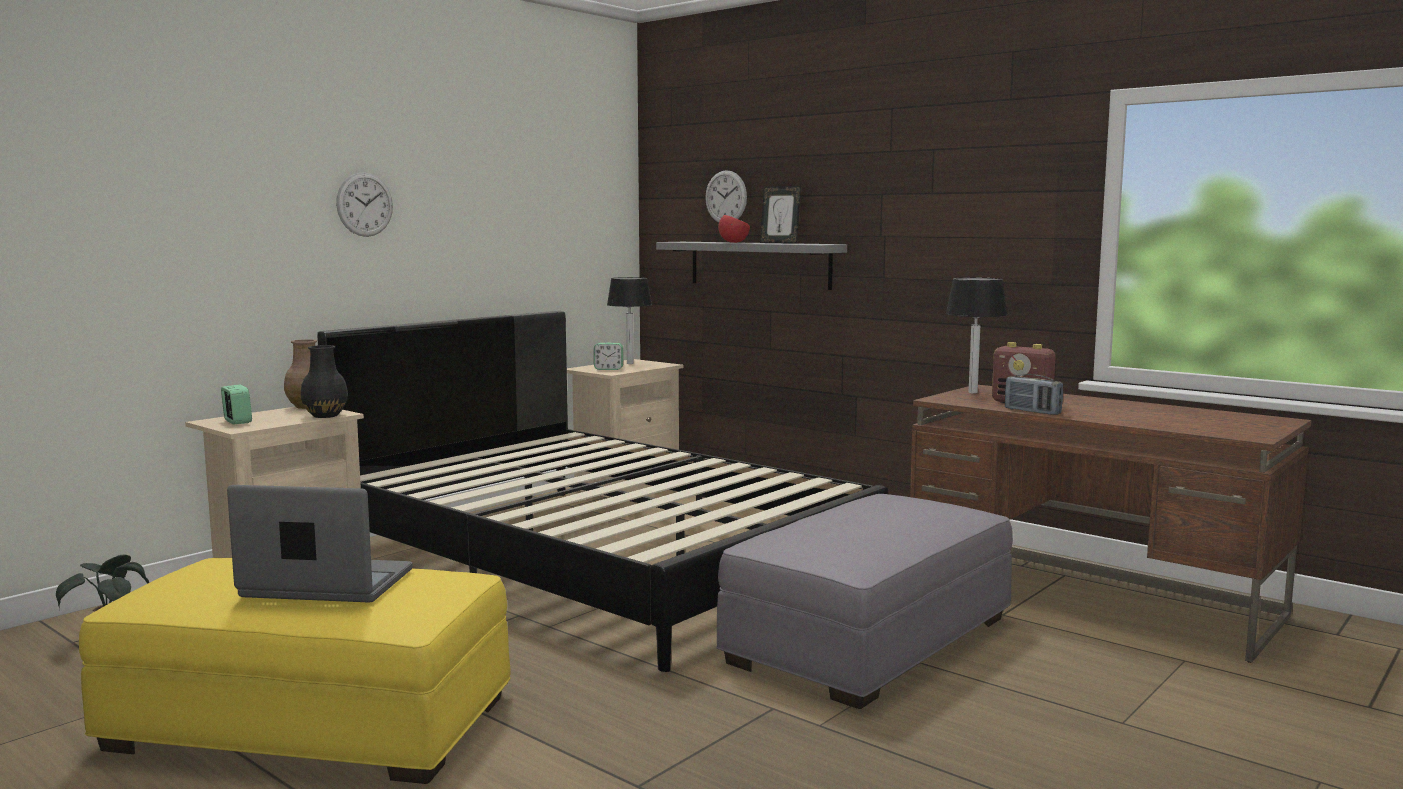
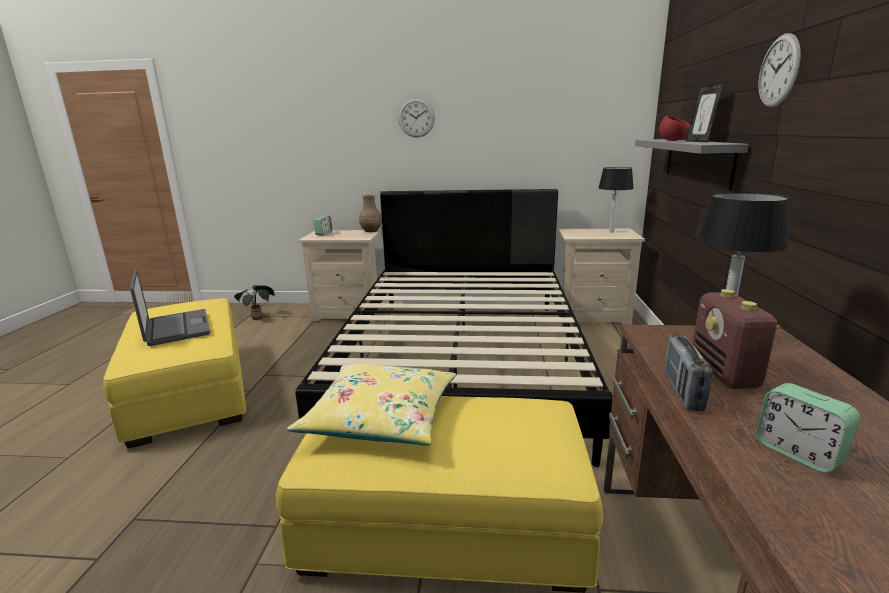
camera: 55 degrees right, 10 degrees up
black vase [301,345,348,418] -> none
alarm clock [594,343,623,370] -> alarm clock moved to [756,383,860,473]
wall clock [705,170,747,223] -> wall clock moved to [758,33,801,107]
grey ottoman [716,494,1013,709] -> yellow ottoman [276,396,603,593]
none -> yellow pillow [287,364,456,446]

